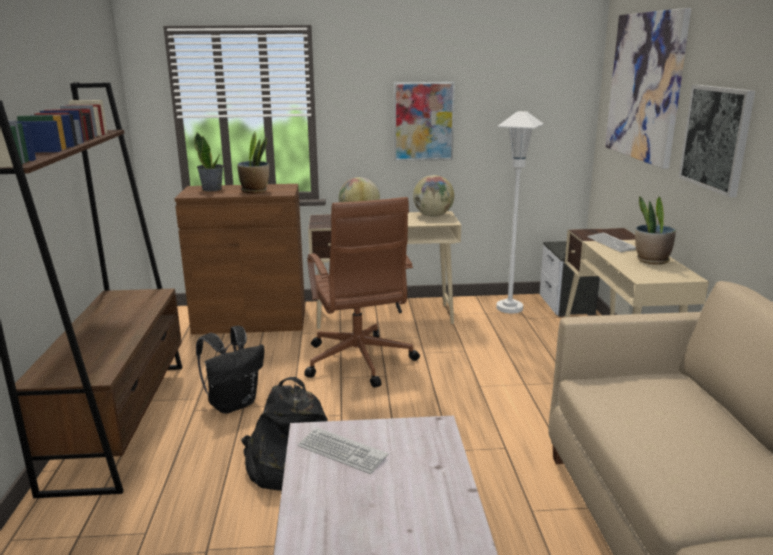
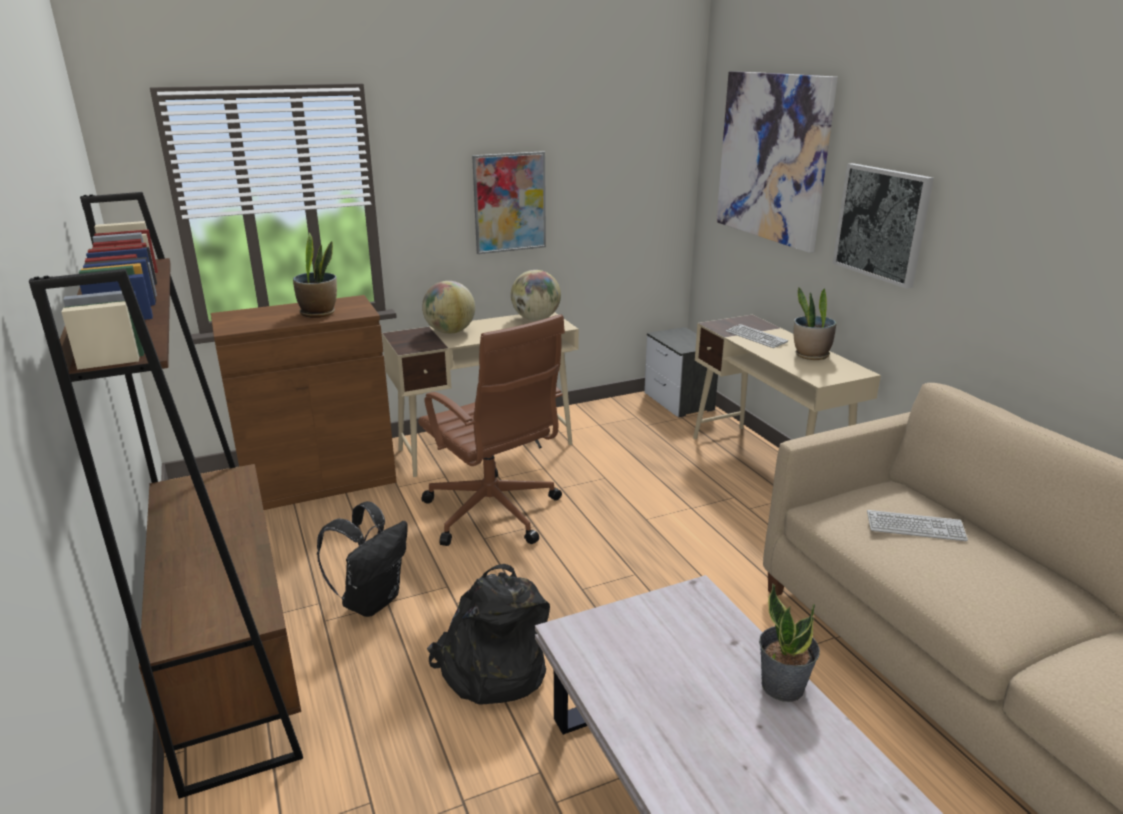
camera: 20 degrees left, 5 degrees up
potted plant [194,132,223,191] -> potted plant moved to [759,583,820,702]
keyboard [298,427,388,474] -> keyboard moved to [867,510,968,541]
white floor lamp [496,111,544,313] -> none

